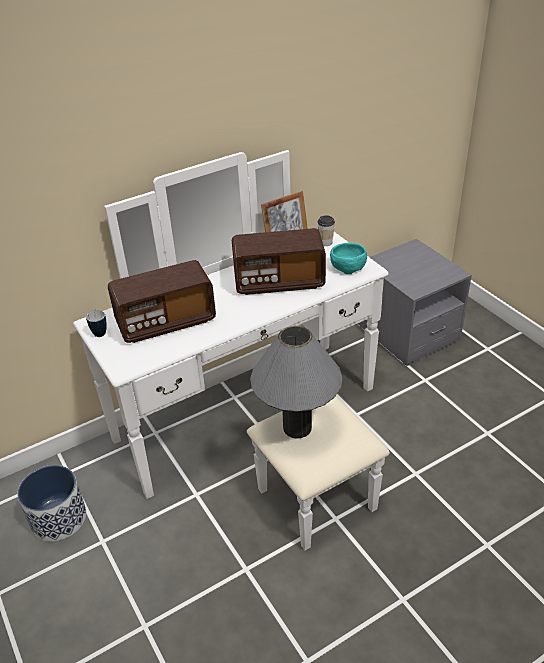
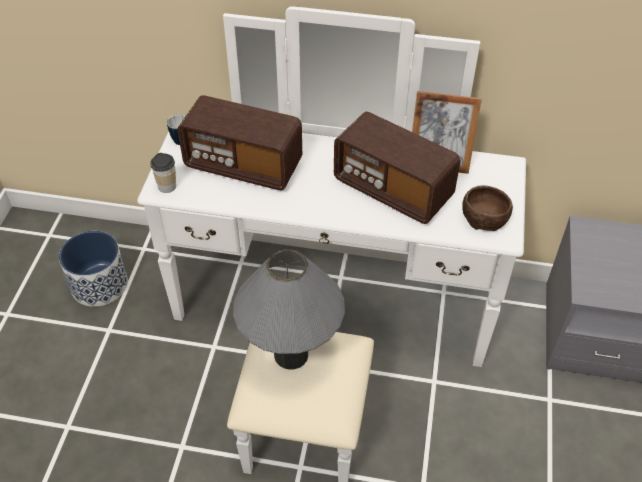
camera: 40 degrees right, 10 degrees up
cup [317,215,335,246] -> cup moved to [150,153,176,193]
turquoise bowl [330,243,367,274] -> brown bowl [462,186,513,231]

